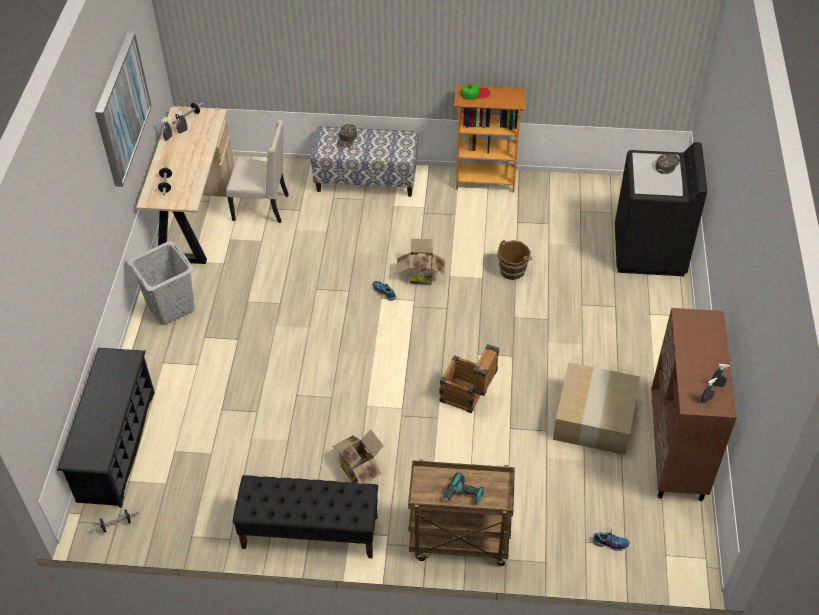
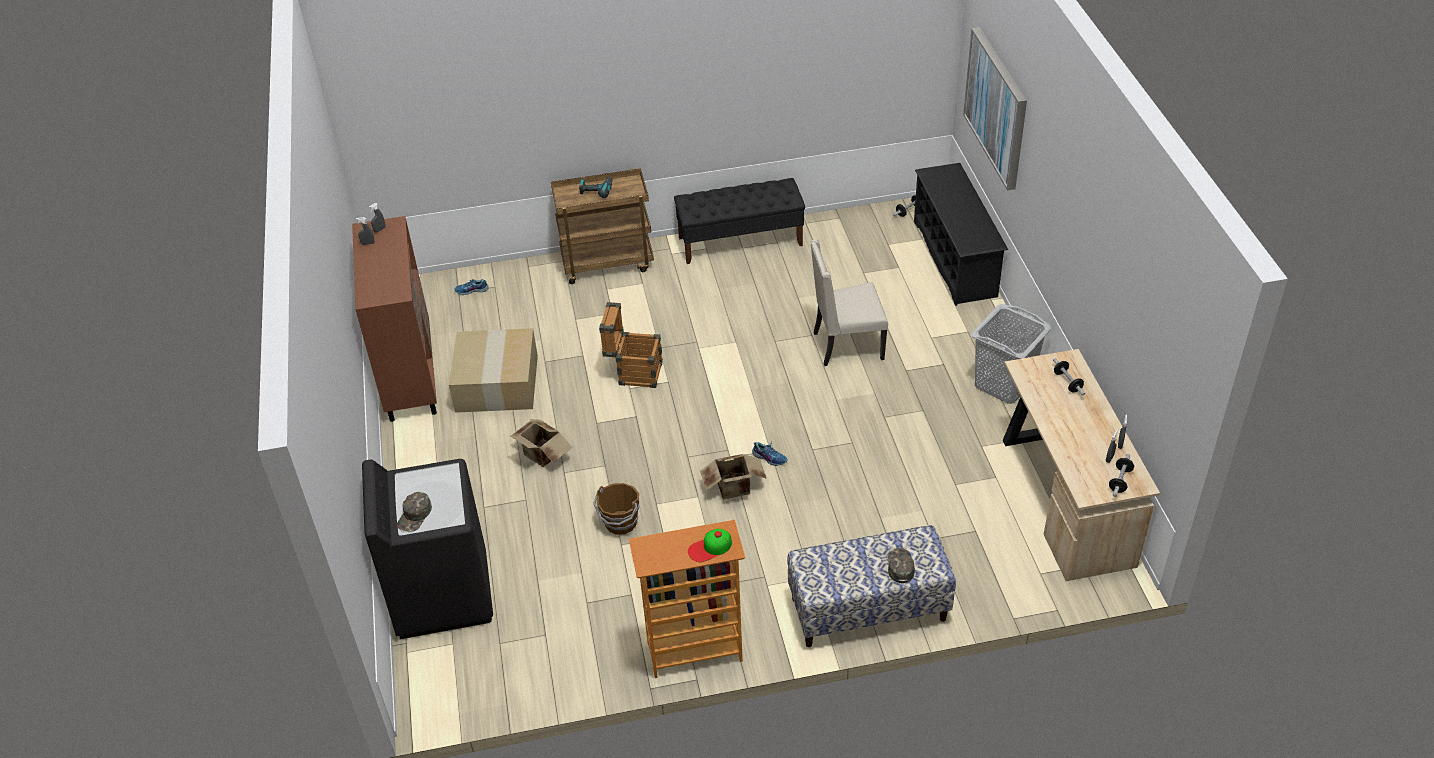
camera: 165 degrees right, 5 degrees down
picture [95,33,152,187] -> picture moved to [963,27,1027,190]
beige chair [226,120,289,223] -> beige chair moved to [810,239,888,366]
cardboard box [332,429,384,484] -> cardboard box moved to [511,420,572,467]

